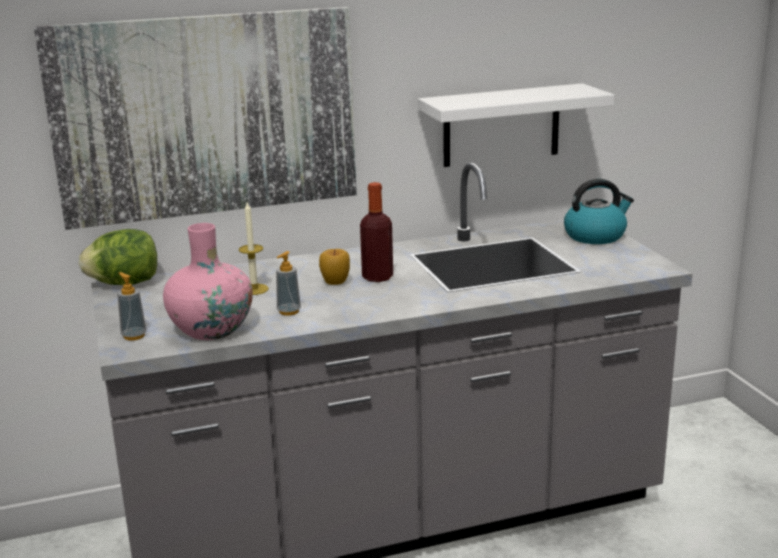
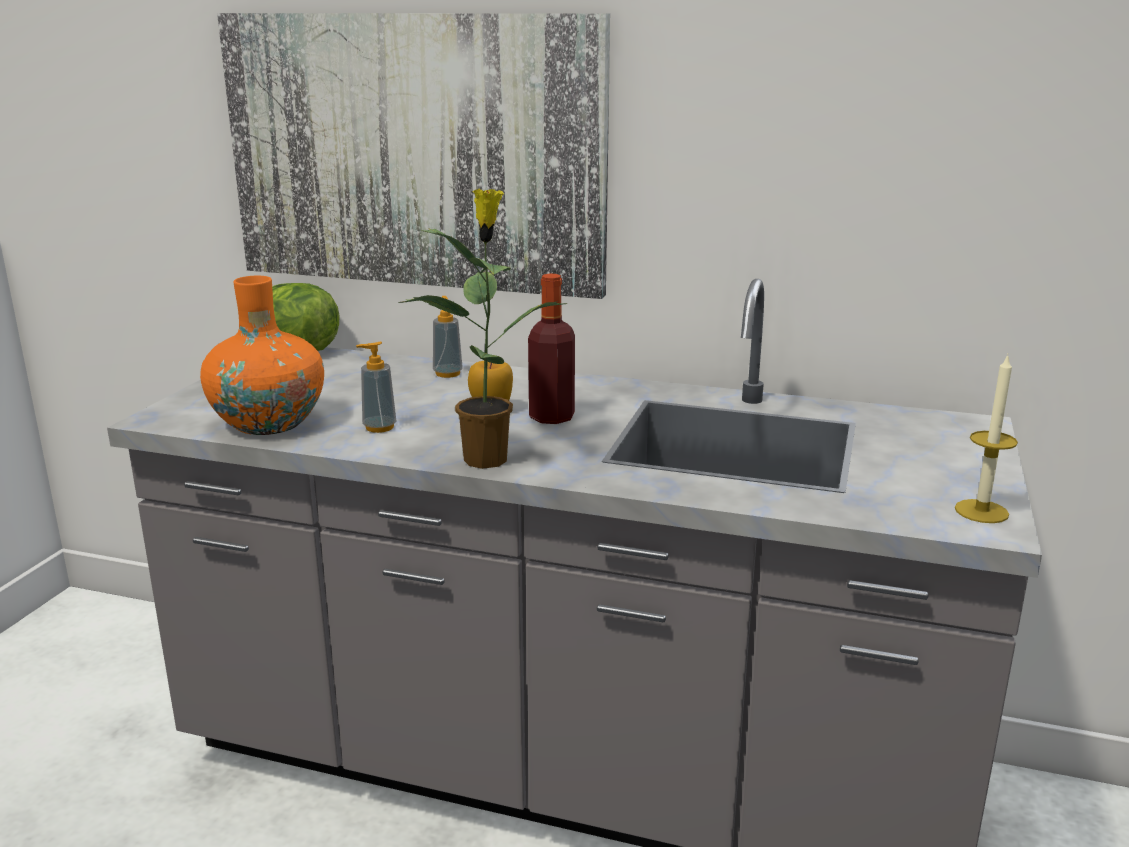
camera: 35 degrees right, 0 degrees up
soap dispenser [118,272,146,341] -> soap dispenser moved to [433,296,463,378]
pink vase [163,223,253,340] -> orange vase [200,276,324,435]
candle [239,202,269,295] -> candle moved to [955,355,1018,523]
white shelf [418,83,614,167] -> none
kettle [564,179,634,244] -> none
none -> potted plant [398,188,568,469]

